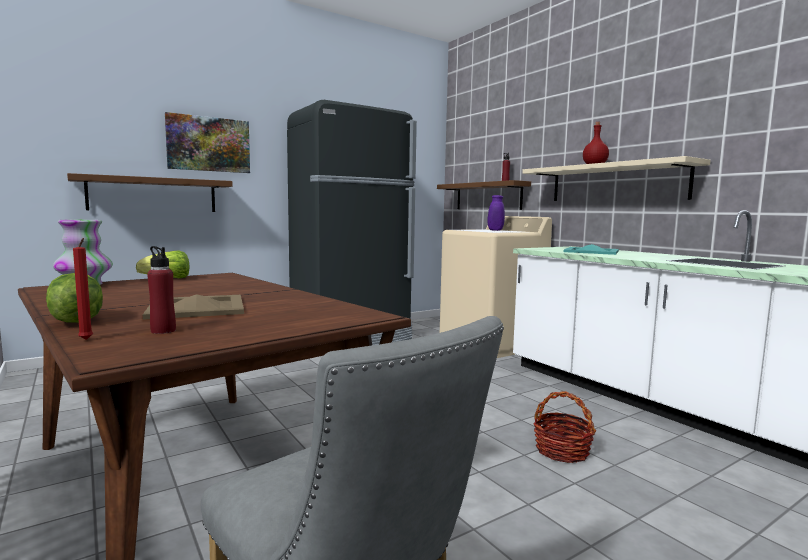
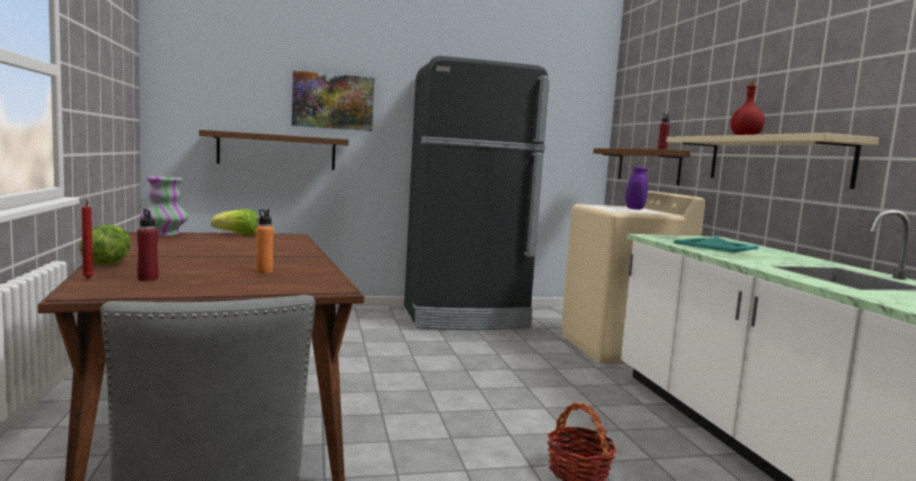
camera: 20 degrees right, 0 degrees up
beige tray [143,294,244,320] -> none
none -> orange bottle [255,209,274,273]

